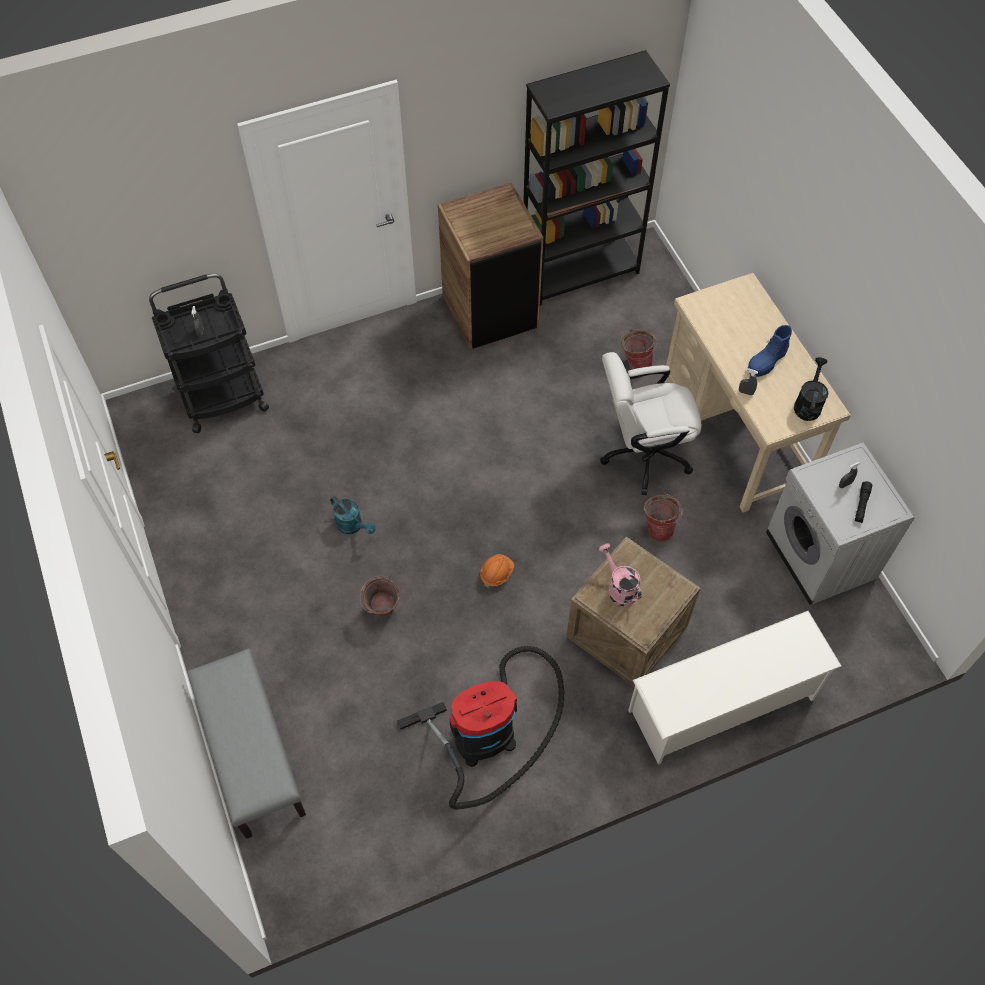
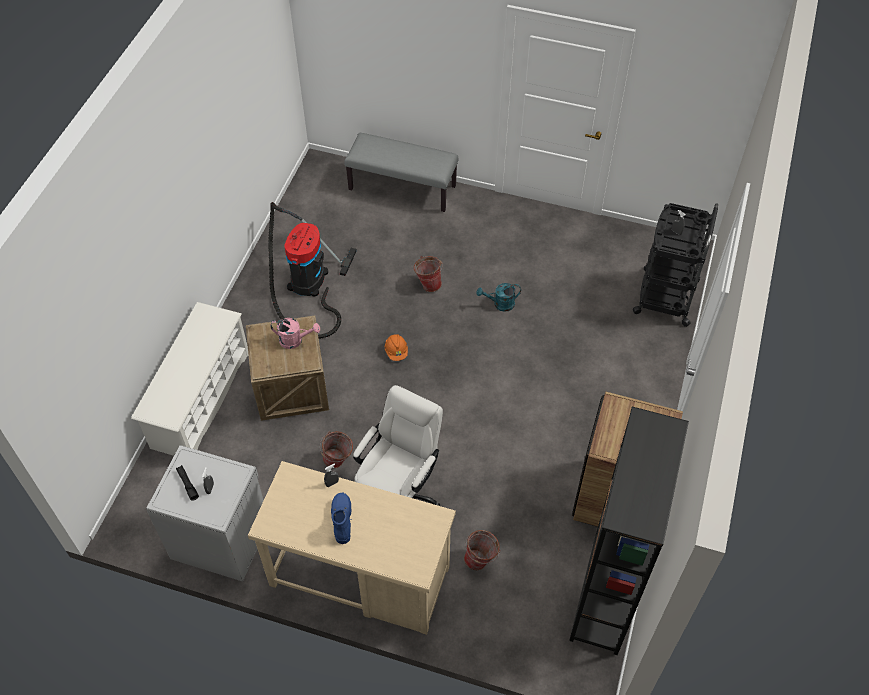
camera: 130 degrees right, 5 degrees down
black watering can [794,357,828,421] -> none

